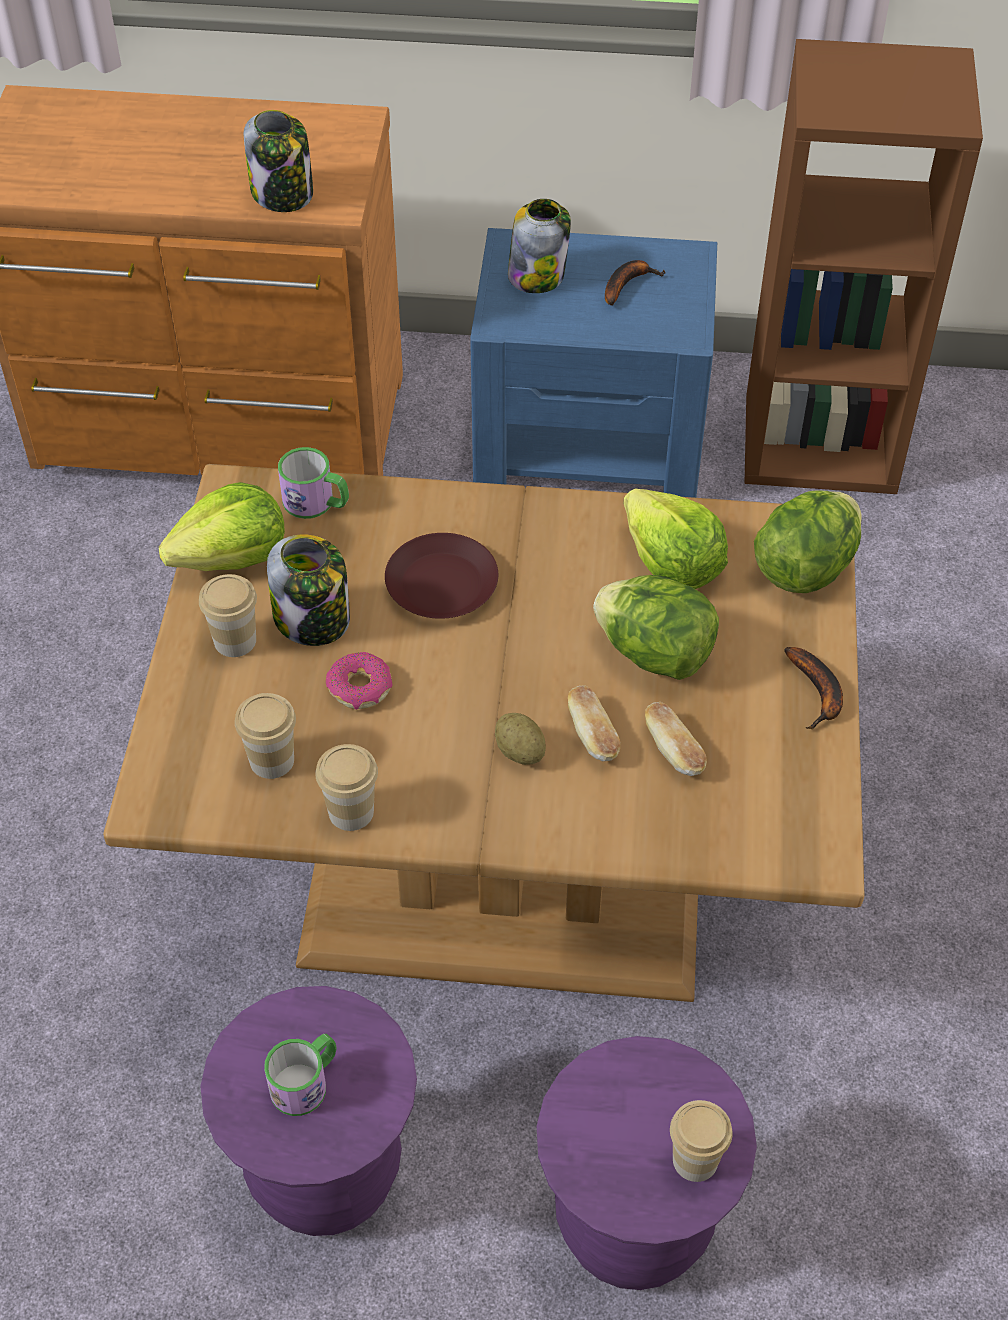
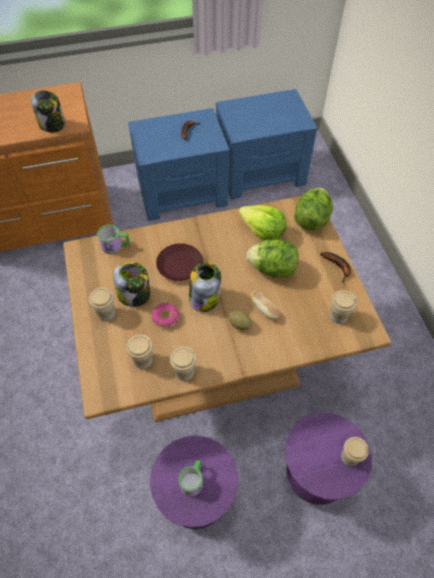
camera: 20 degrees left, 5 degrees up
lettuce [158,482,285,571] -> none
jar [508,199,571,293] -> jar moved to [189,263,221,312]
bread [645,702,707,776] -> none
brown bookcase [745,39,983,494] -> blue nightstand [216,89,317,199]
none -> cup [329,290,357,324]

